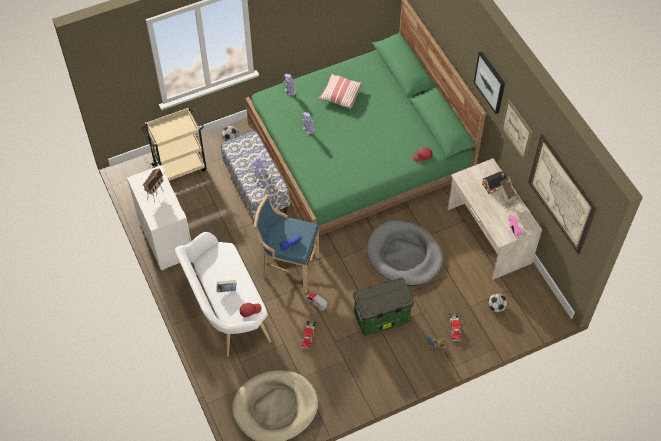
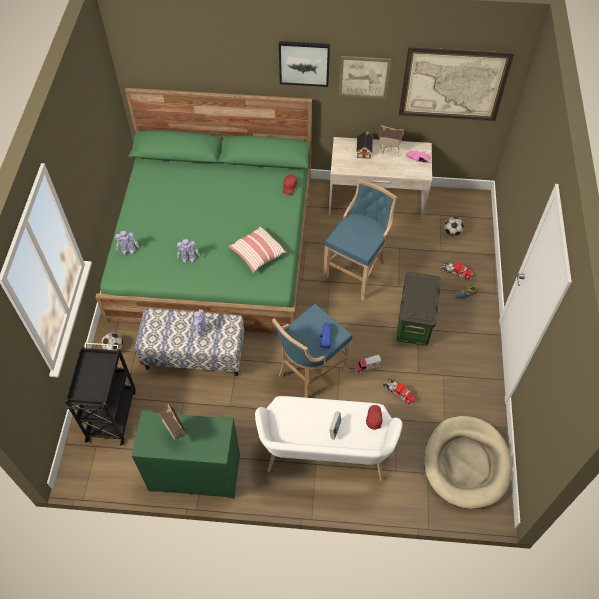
camera: 60 degrees left, 0 degrees up
white dresser [127,165,191,271] -> green dresser [132,410,240,498]
beige cart [141,107,207,181] -> black cart [65,342,136,446]
pillow [318,74,363,109] -> pillow moved to [229,226,287,273]
grey dog bed [366,220,443,286] -> blue stool [323,180,397,301]

